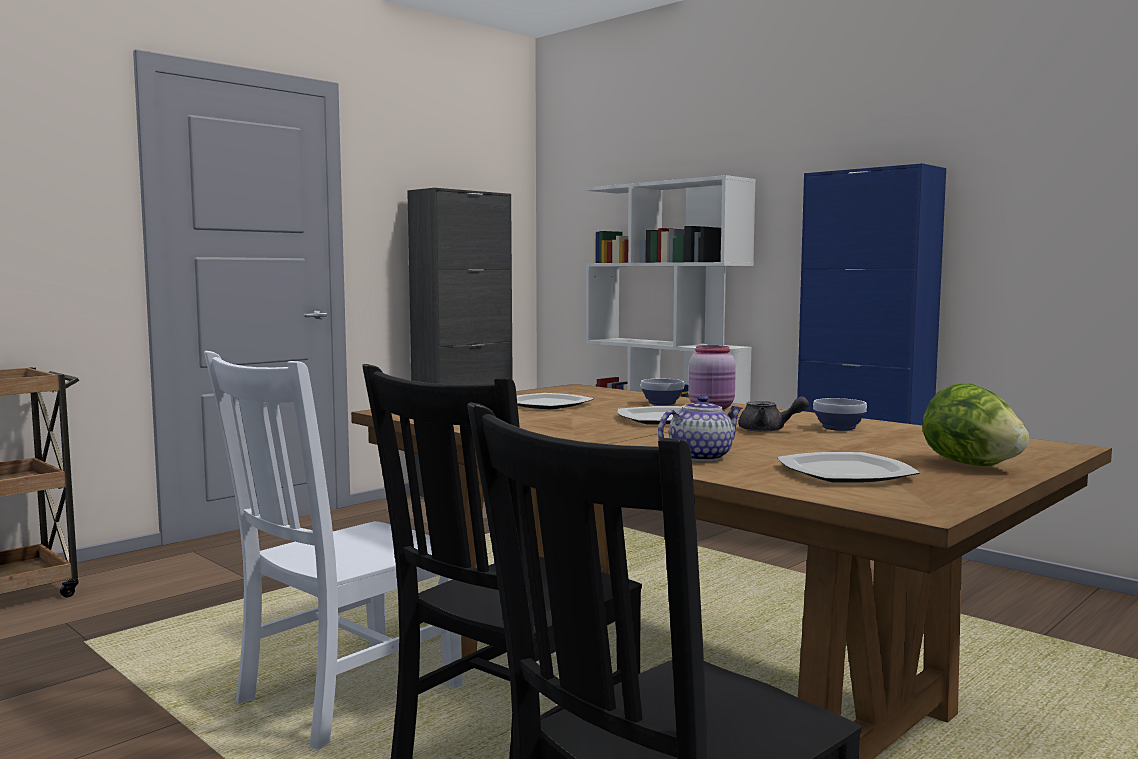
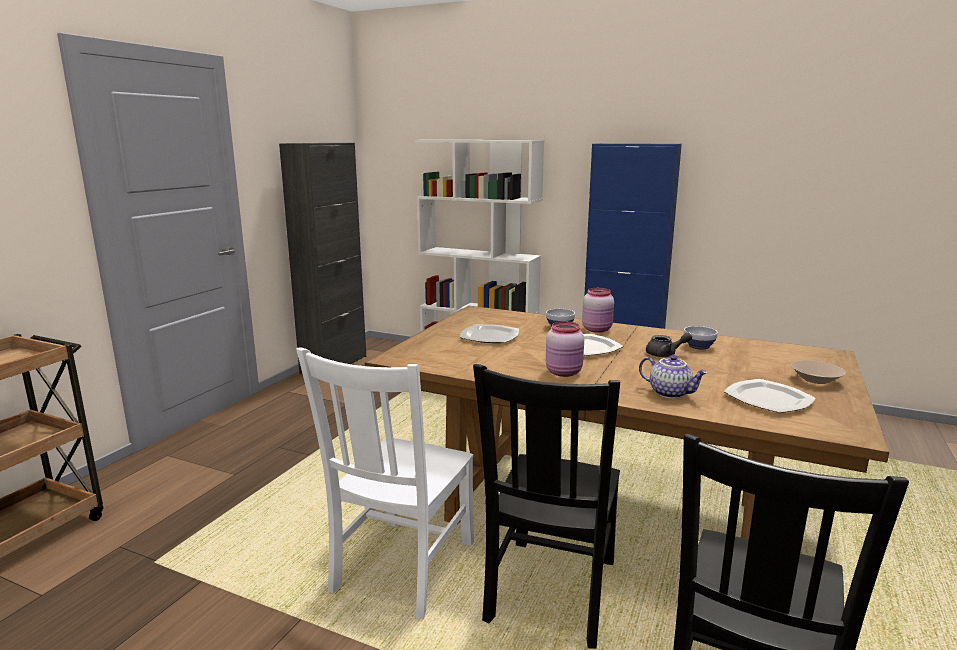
camera: 20 degrees left, 10 degrees up
teapot [658,395,742,462] -> teapot turned 90 degrees clockwise [639,355,708,399]
lettuce [922,383,1029,466] -> beige bowl [791,360,846,384]
none -> pink jar [546,321,584,377]

